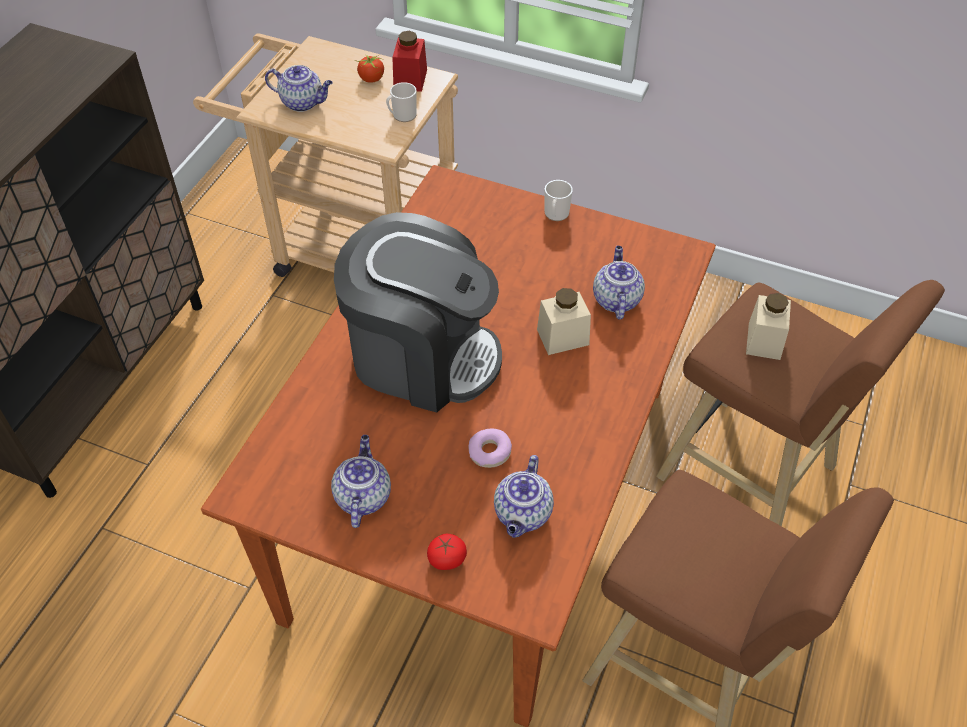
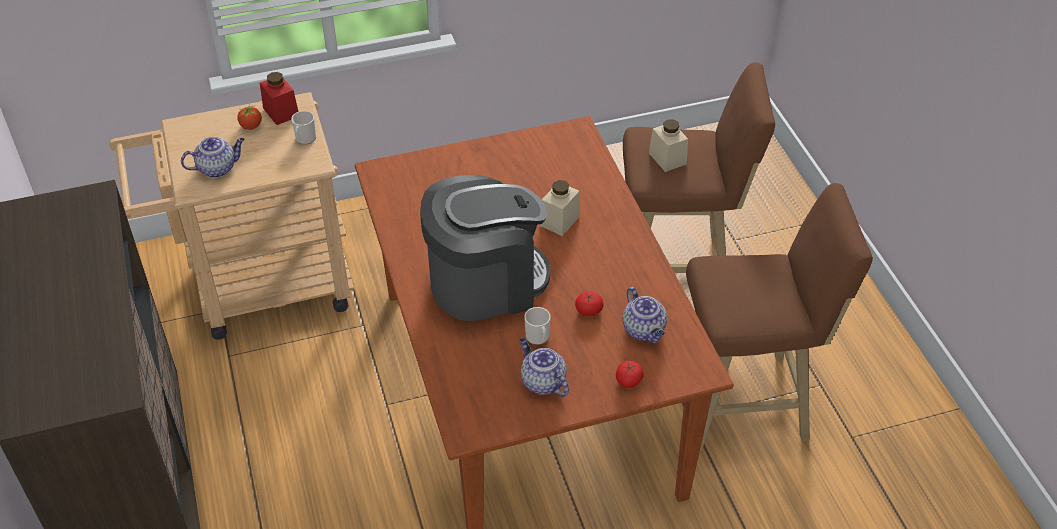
camera: 40 degrees left, 5 degrees down
donut [469,428,512,468] -> tomato [575,291,603,316]
mug [545,180,573,221] -> mug moved to [524,307,551,345]
teapot [593,246,645,320] -> none

